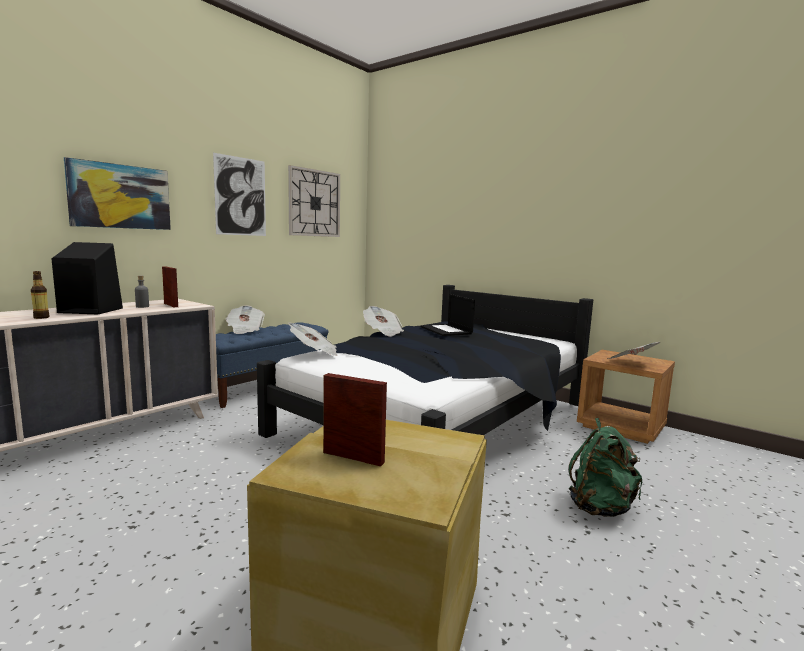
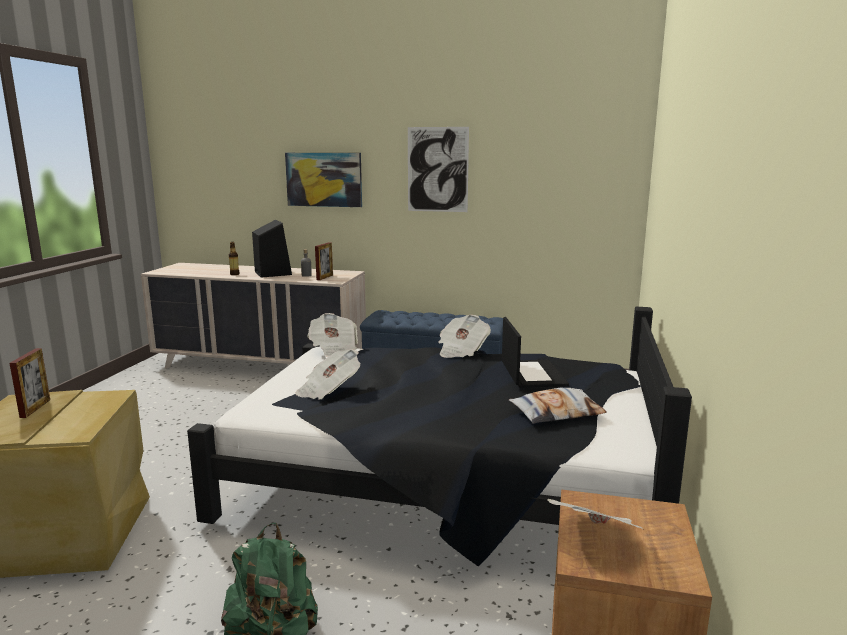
camera: 65 degrees right, 5 degrees up
newspaper [225,305,265,334] -> newspaper moved to [295,349,360,399]
wall clock [288,165,340,237] -> none
laptop [421,294,475,336] -> laptop turned 135 degrees clockwise [502,317,569,388]
none -> pillow [509,388,607,424]

